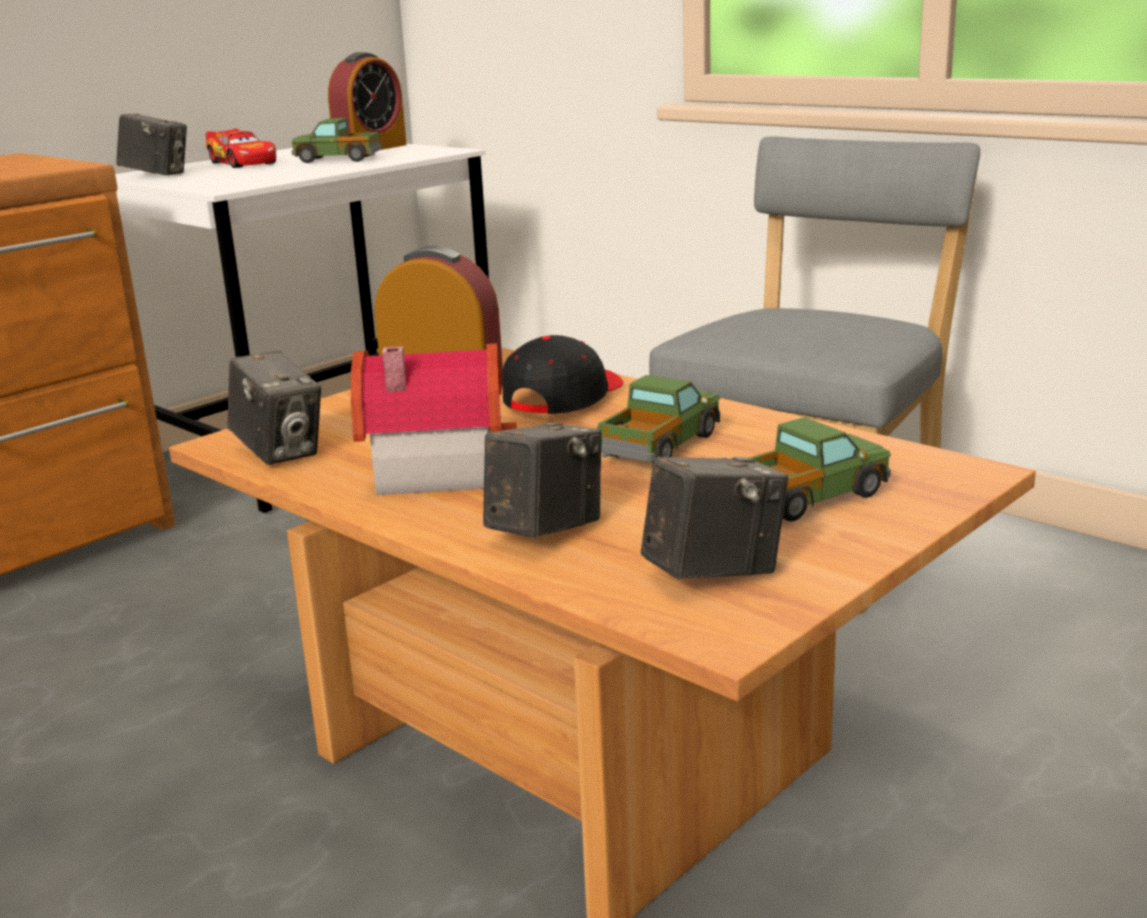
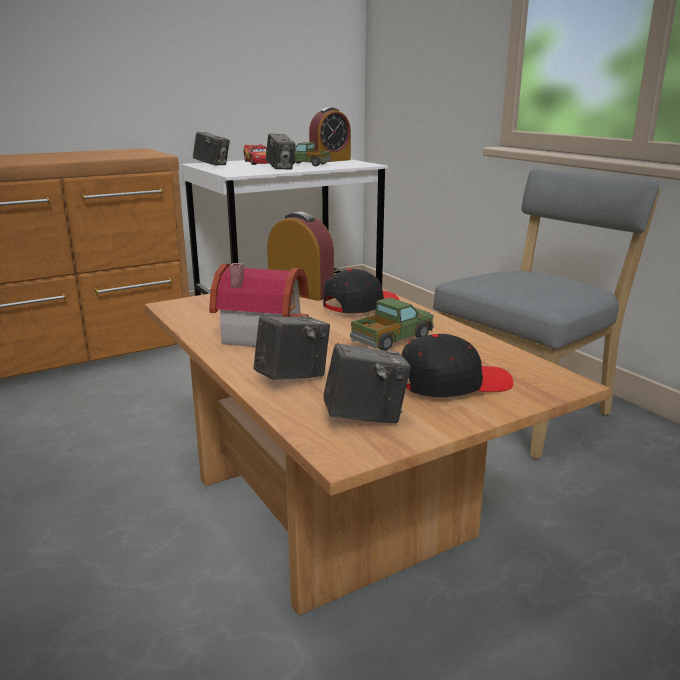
camera: 15 degrees right, 0 degrees up
camera [228,351,321,465] -> camera moved to [266,133,295,170]
toy truck [749,417,891,522] -> black cap [401,334,513,397]

